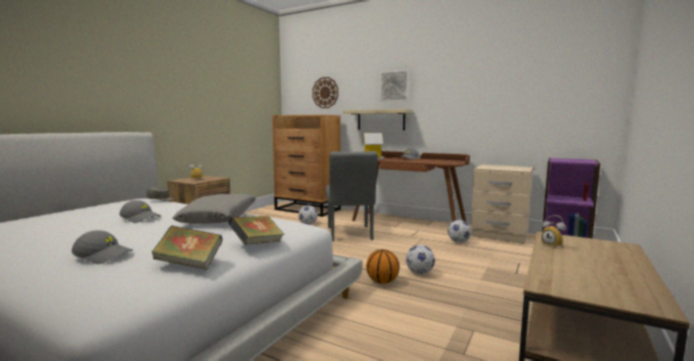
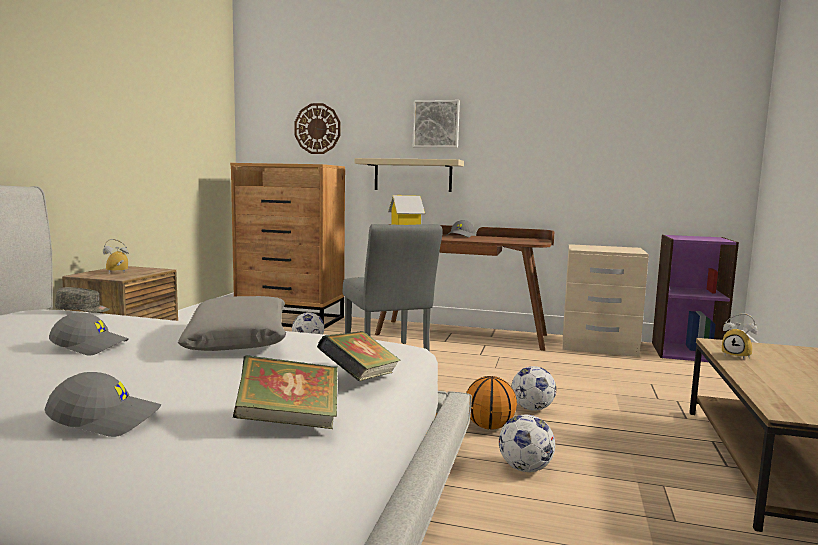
camera: 15 degrees left, 0 degrees up
football [448,220,472,243] -> football moved to [499,414,555,472]

